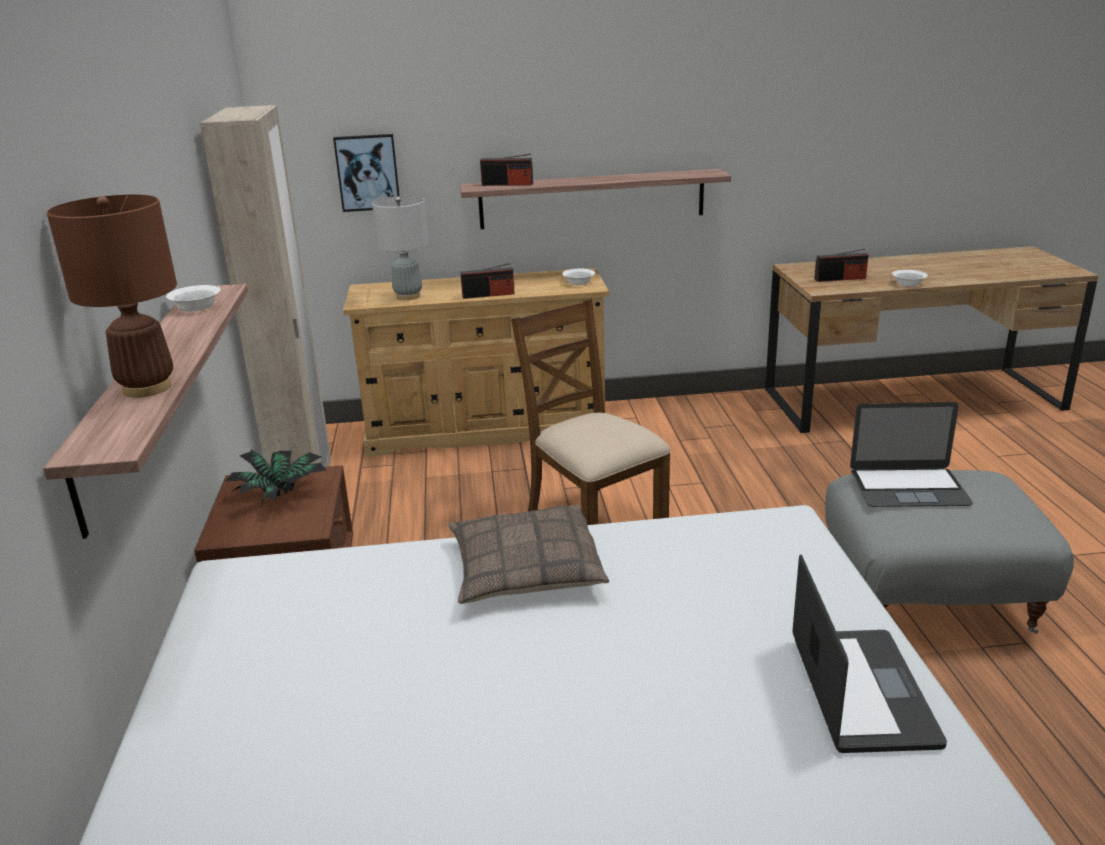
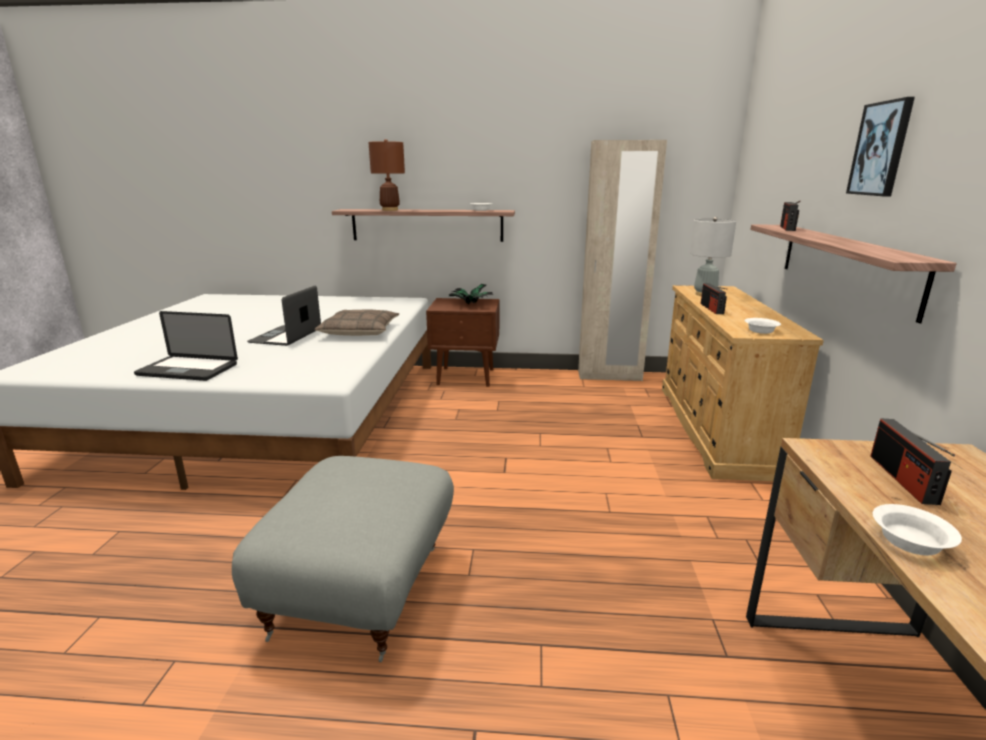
camera: 100 degrees right, 5 degrees down
picture [333,134,400,212] -> picture moved to [846,97,915,196]
brown chair [511,299,671,525] -> none
laptop [850,402,973,507] -> laptop moved to [247,286,321,346]

